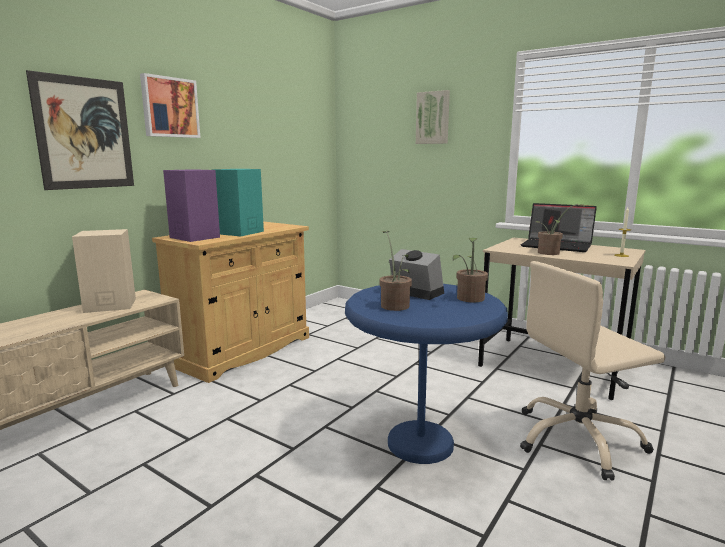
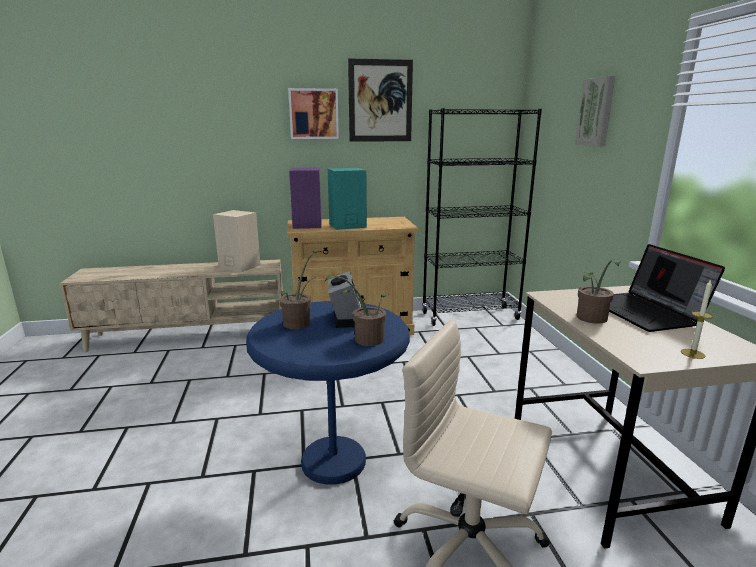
camera: 45 degrees right, 5 degrees up
picture [26,70,134,190] -> picture moved to [348,58,413,142]
none -> black bookcase [422,108,542,326]

